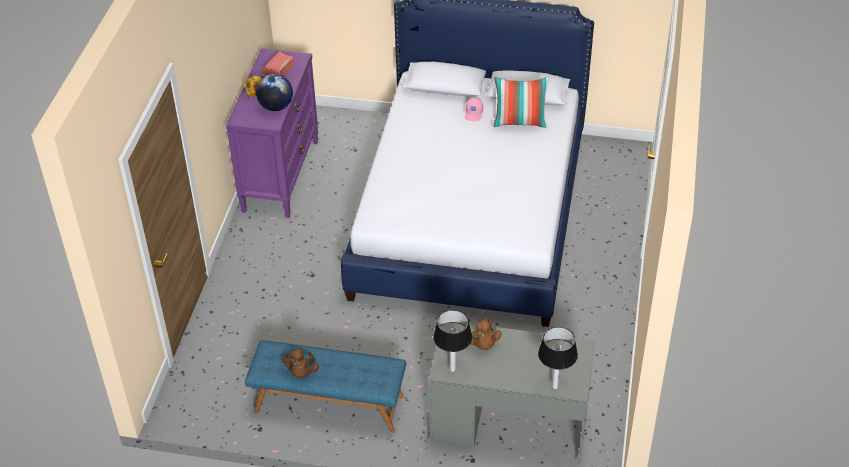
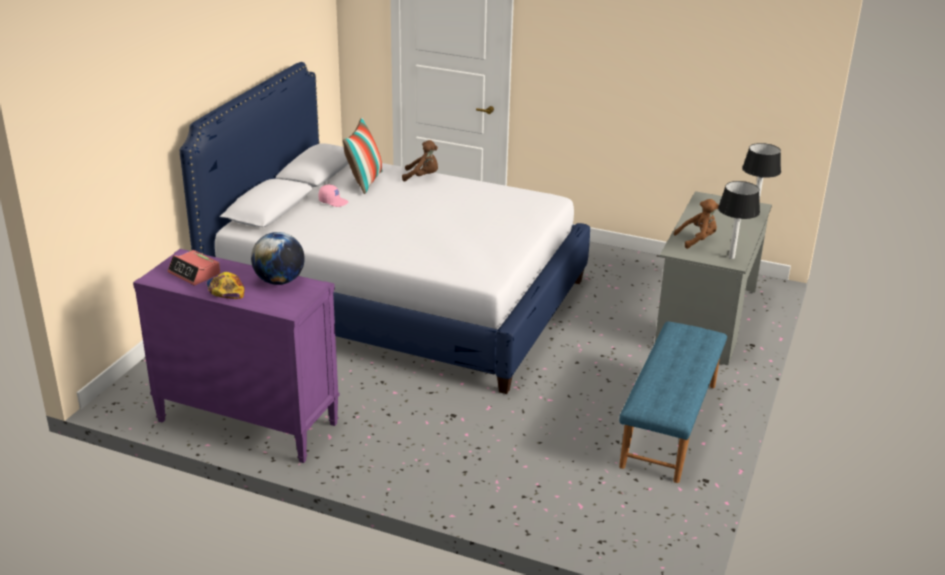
camera: 80 degrees left, 15 degrees down
brown plush toy [281,348,319,378] -> brown plush toy moved to [402,140,438,182]

